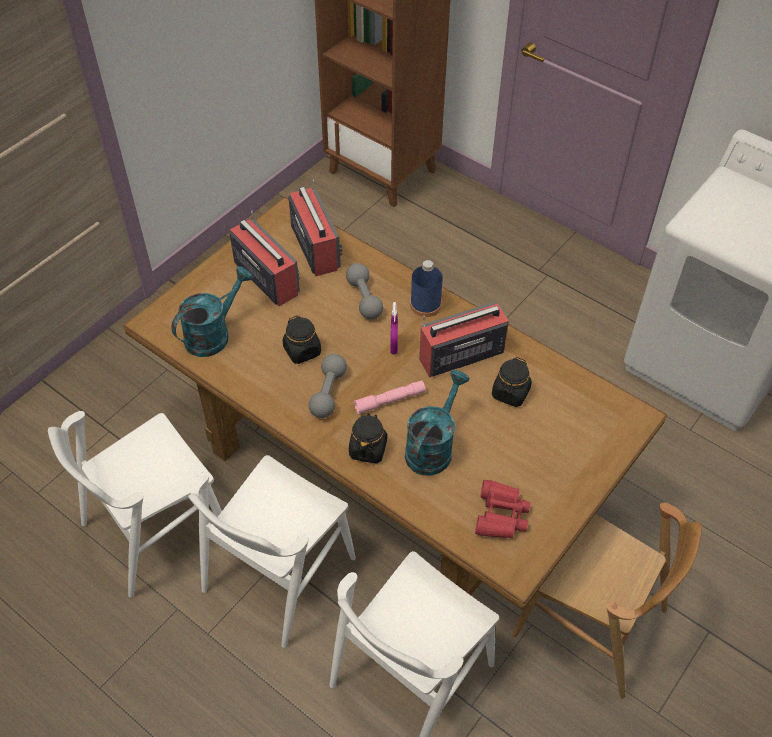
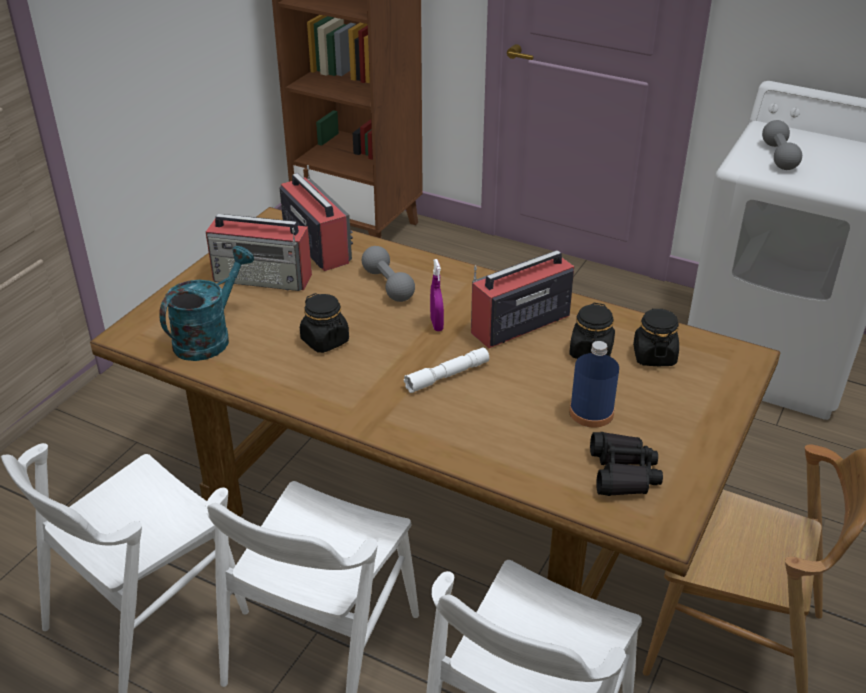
camera: 10 degrees left, 15 degrees down
radio [229,211,300,306] -> radio turned 150 degrees clockwise [206,214,312,291]
grey dumbbell [309,354,347,418] -> grey dumbbell moved to [762,120,802,170]
black jar [349,413,387,464] -> black jar moved to [633,308,679,366]
pink flashlight [354,380,426,415] -> white flashlight [404,347,489,393]
turquoise watering can [405,370,470,476] -> none
blue bottle [410,260,443,317] -> blue bottle moved to [569,341,619,428]
red binoculars [475,480,530,539] -> black binoculars [590,432,663,496]

